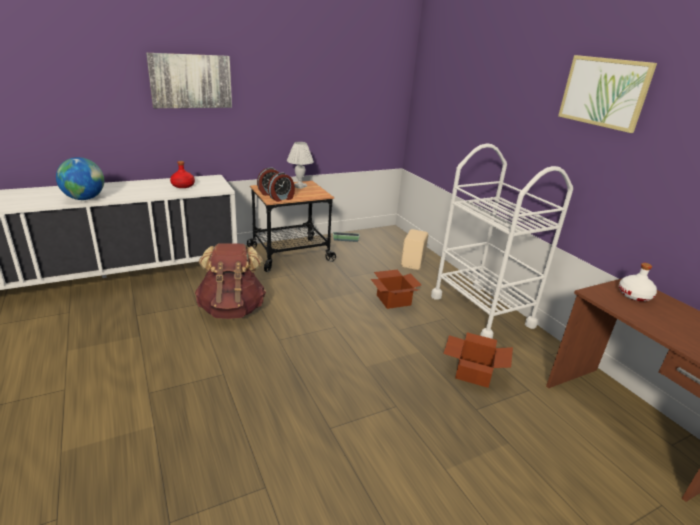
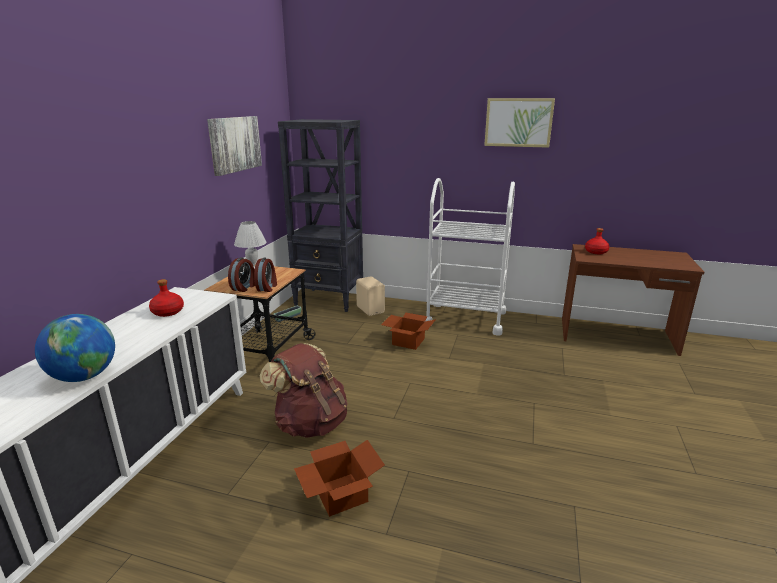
camera: 45 degrees left, 5 degrees down
picture [146,53,232,108] -> picture moved to [207,116,262,176]
cardboard box [443,332,513,388] -> cardboard box moved to [294,440,385,517]
white bottle [619,263,657,301] -> red bottle [585,228,609,254]
none -> black bookcase [278,119,363,312]

